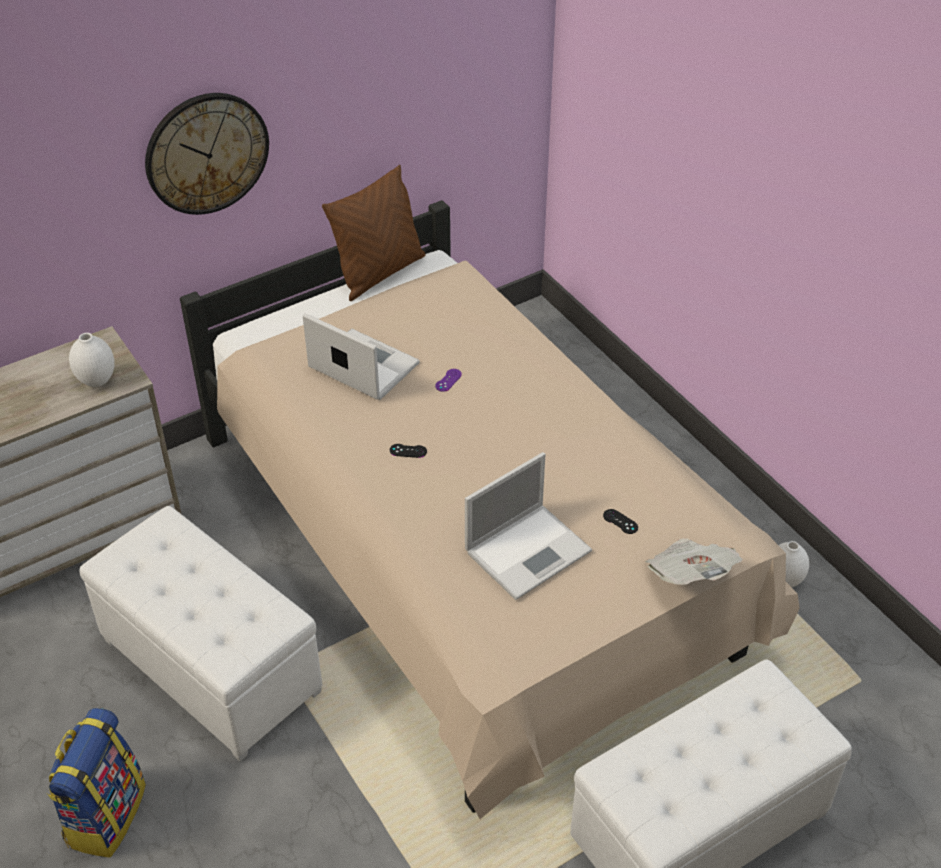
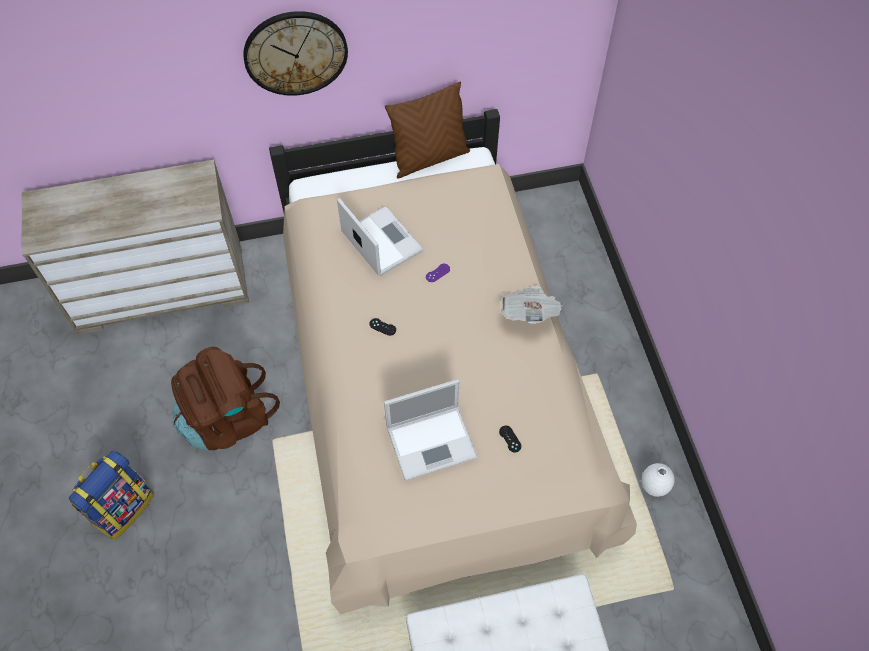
camera: 20 degrees right, 15 degrees up
white vase [69,333,115,387] -> none
white ottoman [80,506,322,761] -> brown backpack [171,347,280,450]
newspaper [645,538,743,585] -> newspaper moved to [500,285,562,324]

